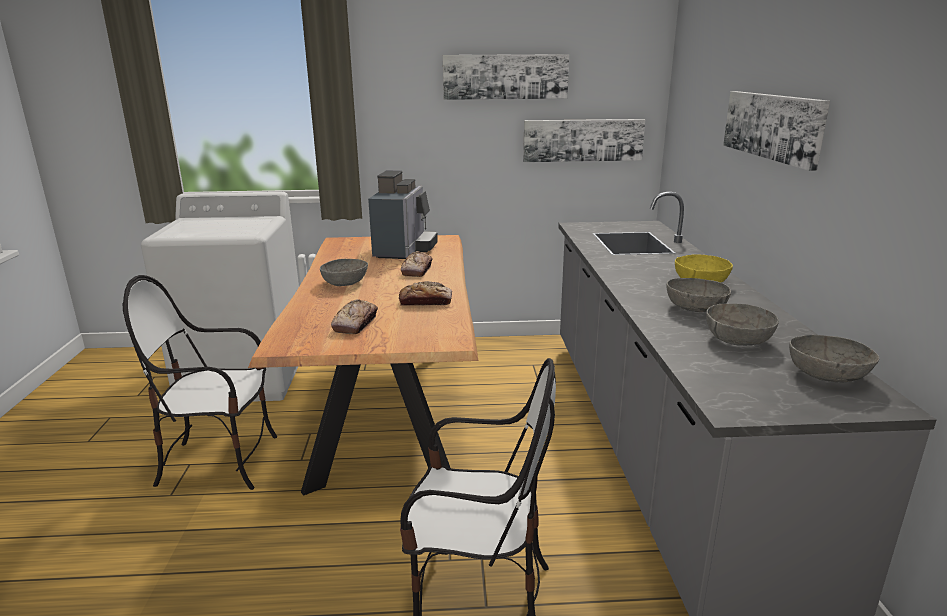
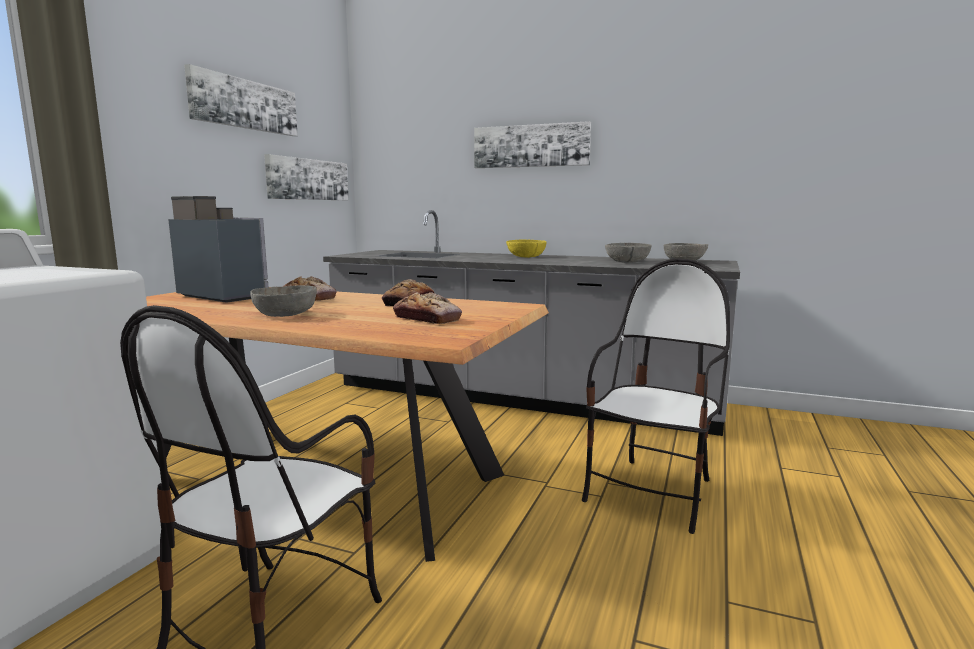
camera: 65 degrees left, 10 degrees down
grey bowl [666,278,731,312] -> none

